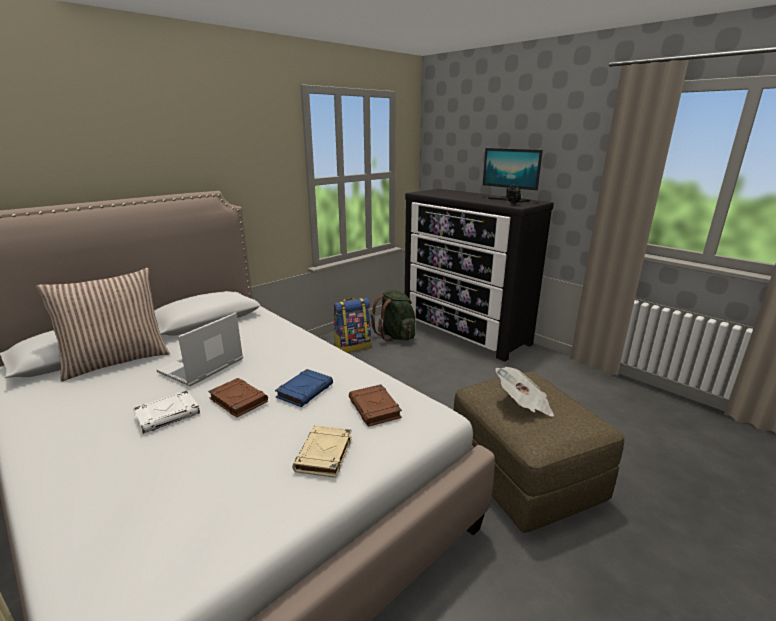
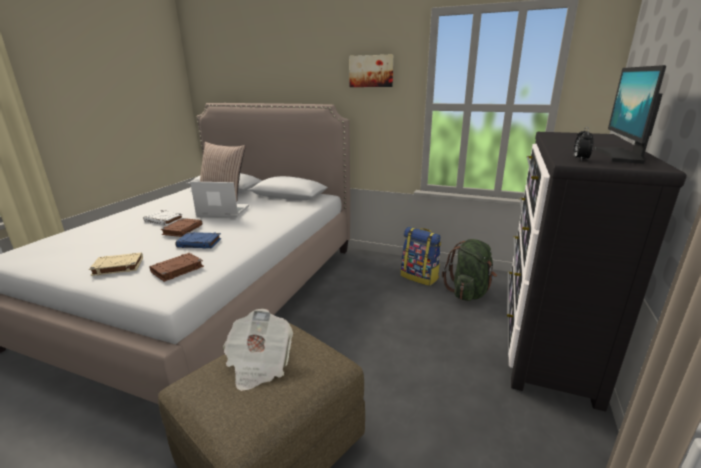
camera: 65 degrees right, 0 degrees up
none -> picture [349,54,393,87]

